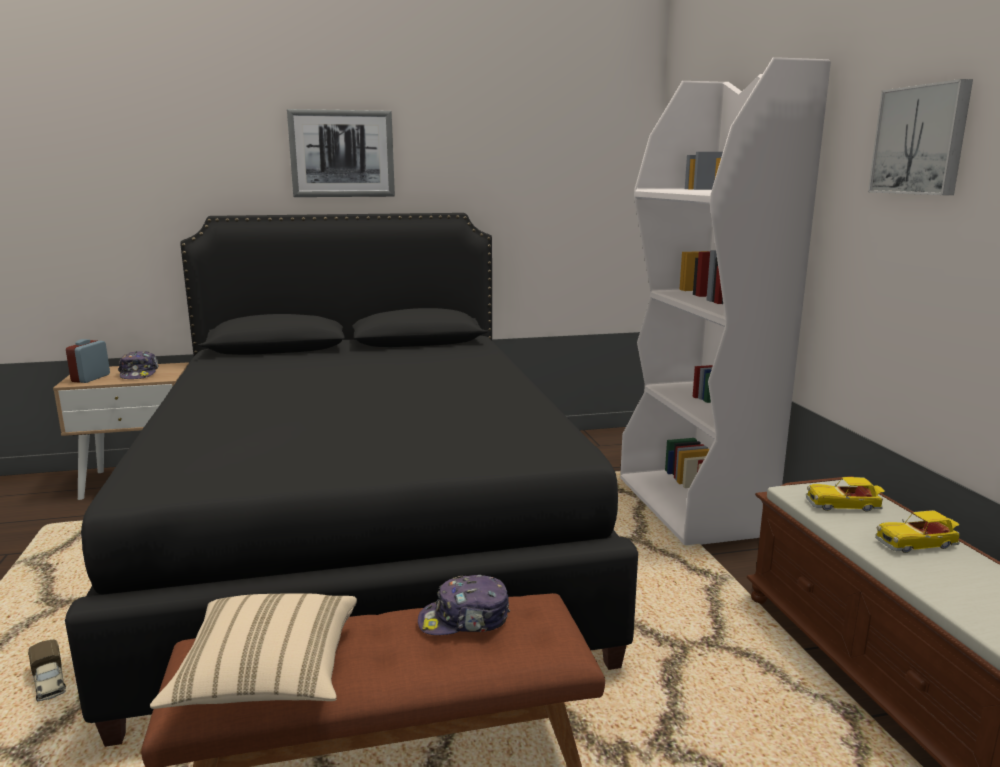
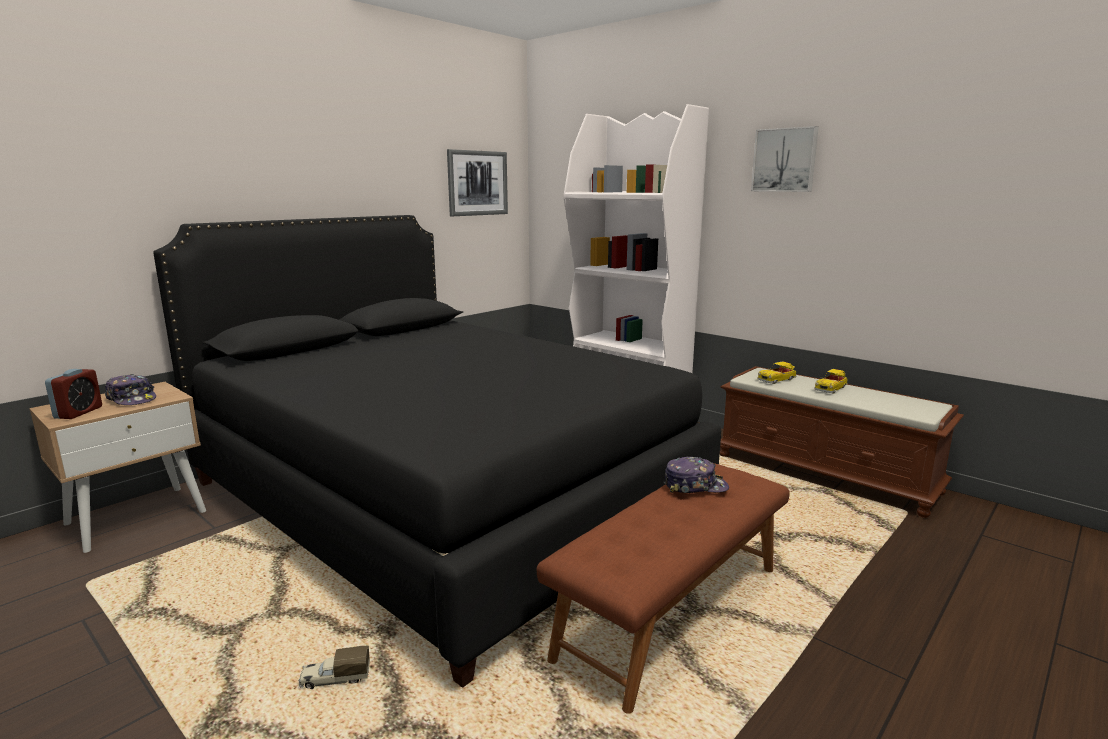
camera: 35 degrees left, 0 degrees up
toy truck [28,640,66,702] -> toy truck turned 150 degrees clockwise [299,646,370,689]
alarm clock [66,339,110,383] -> alarm clock turned 150 degrees counterclockwise [45,369,102,419]
beige pillow [150,593,357,709] -> none
picture [287,109,395,197] -> picture moved to [447,149,508,216]
cap [418,575,510,635] -> cap turned 135 degrees counterclockwise [664,457,729,493]

